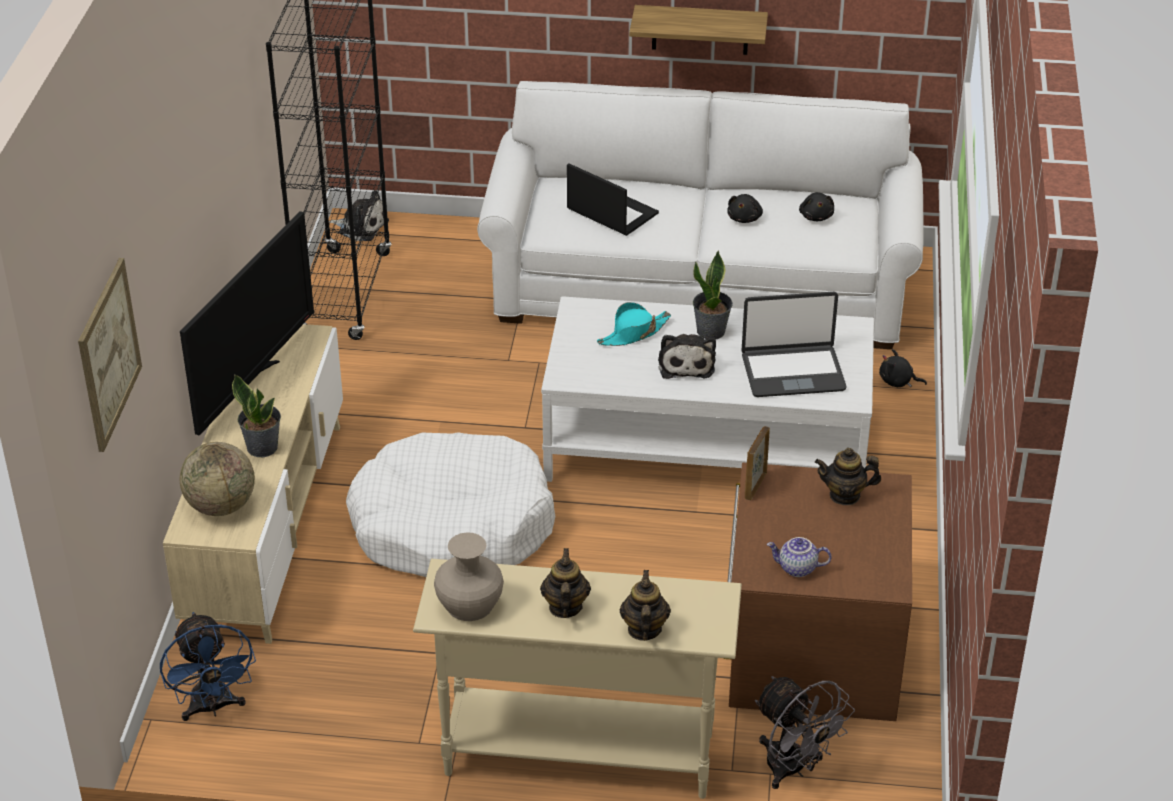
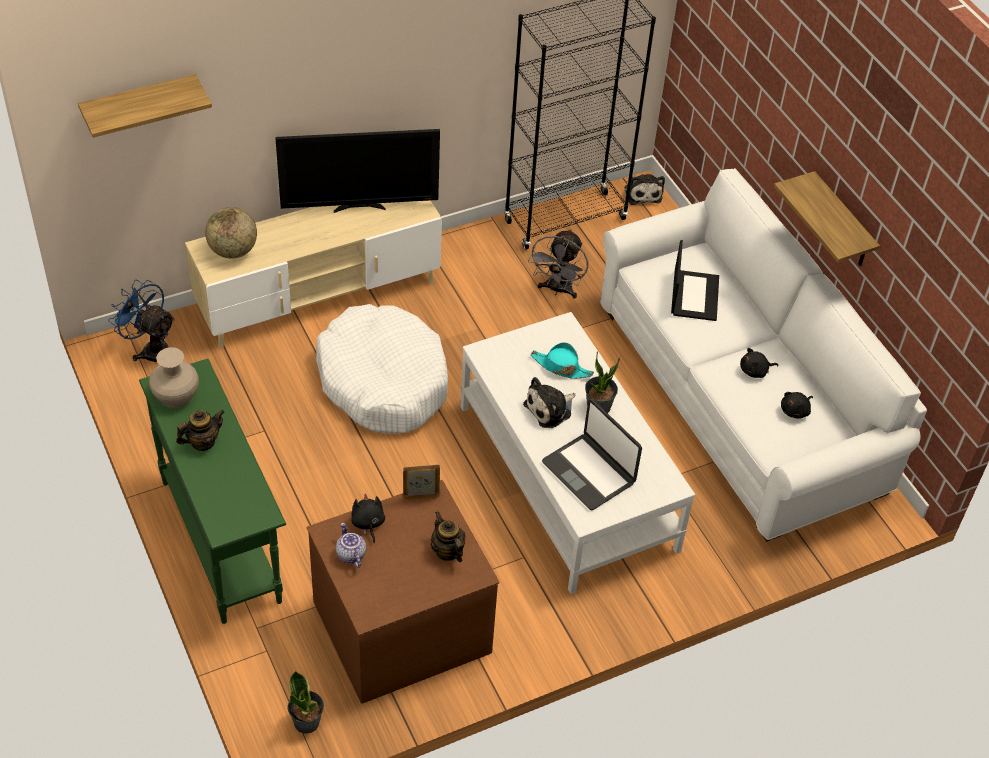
camera: 55 degrees right, 10 degrees up
picture [78,258,142,452] -> shelf [78,74,212,138]
blue fan [160,612,256,721] -> blue fan turned 90 degrees clockwise [109,279,175,362]
potted plant [232,374,281,457] -> potted plant moved to [287,671,324,734]
beige console table [413,559,742,799] -> green console table [139,359,286,624]
teapot [620,570,671,641] -> none
grey fan [755,676,855,789] -> grey fan moved to [528,229,588,299]
black plush toy [879,349,927,387] -> black plush toy moved to [351,493,385,543]

